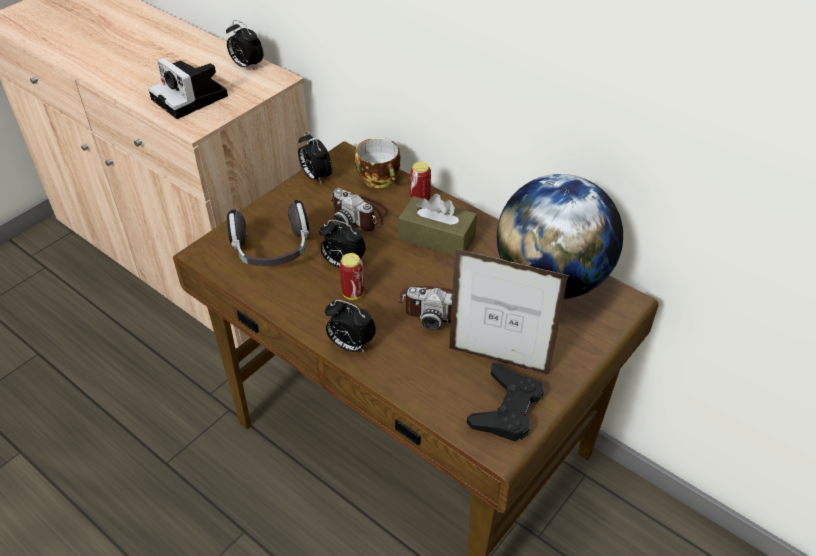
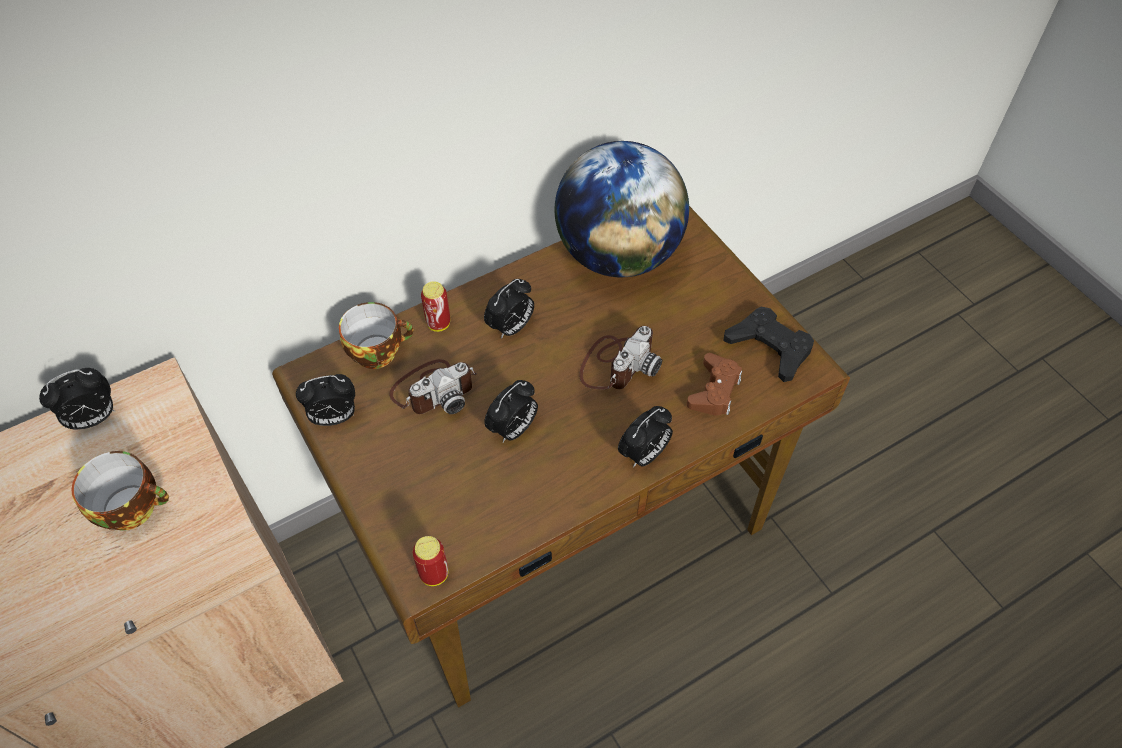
camera: 70 degrees left, 10 degrees up
camera [148,57,228,119] -> cup [72,451,169,531]
headphones [227,200,309,266] -> none
can [339,253,364,300] -> can moved to [413,536,449,586]
brown tissue box [398,194,477,256] -> alarm clock [484,279,534,339]
picture frame [449,248,569,375] -> none
none -> brown game controller [687,353,742,415]

